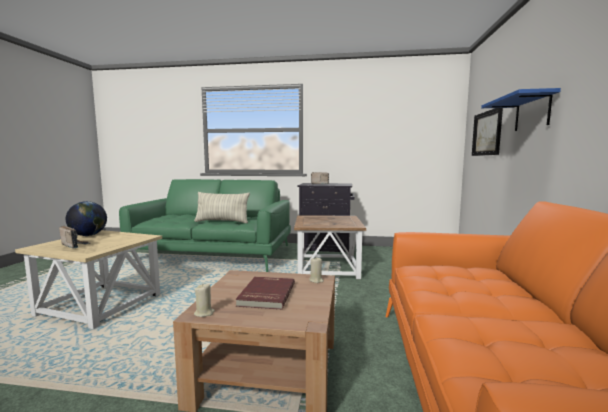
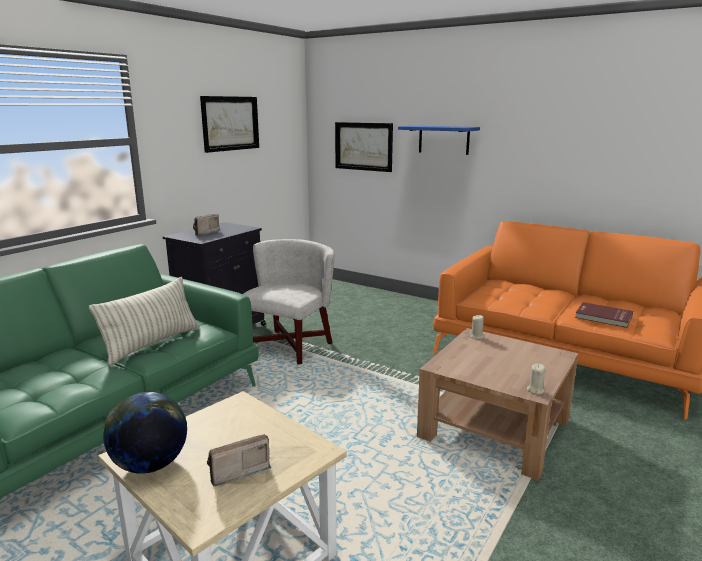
camera: 65 degrees left, 10 degrees up
red book [236,277,295,310] -> red book moved to [575,302,633,328]
brown side table [294,215,366,279] -> white armchair [243,239,335,364]
none -> picture [200,96,259,153]

